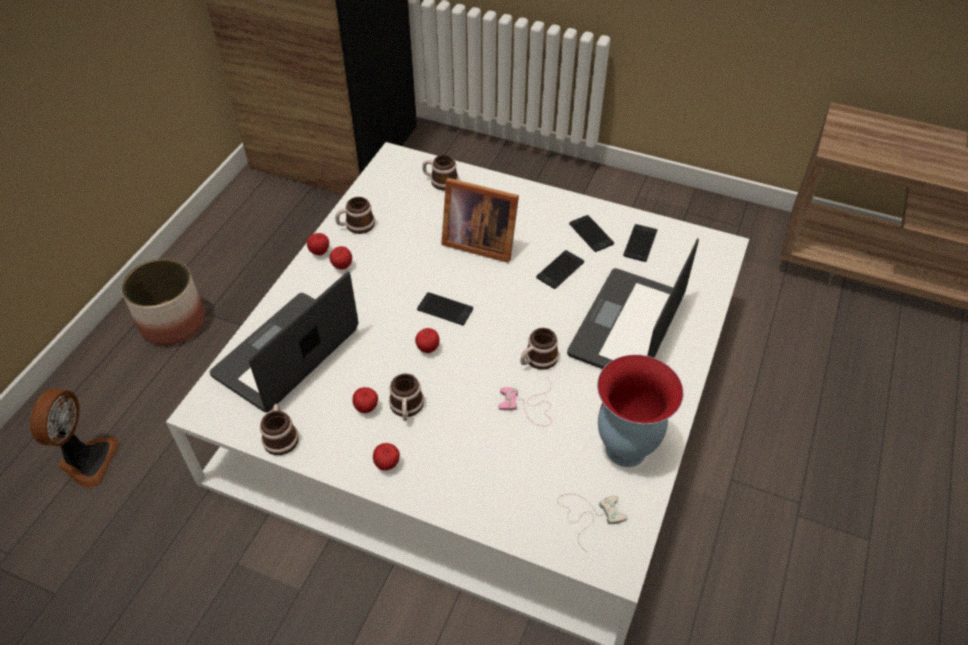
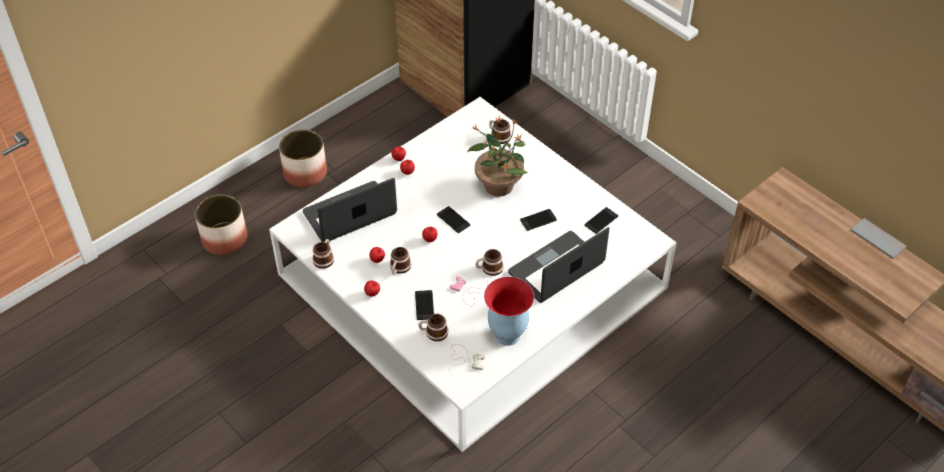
camera: 25 degrees right, 0 degrees up
fan [30,389,120,488] -> planter [195,194,247,255]
mug [335,197,375,234] -> mug moved to [419,314,448,341]
picture frame [441,178,519,263] -> potted plant [467,117,528,197]
phone [569,215,614,252] -> phone moved to [415,290,434,320]

